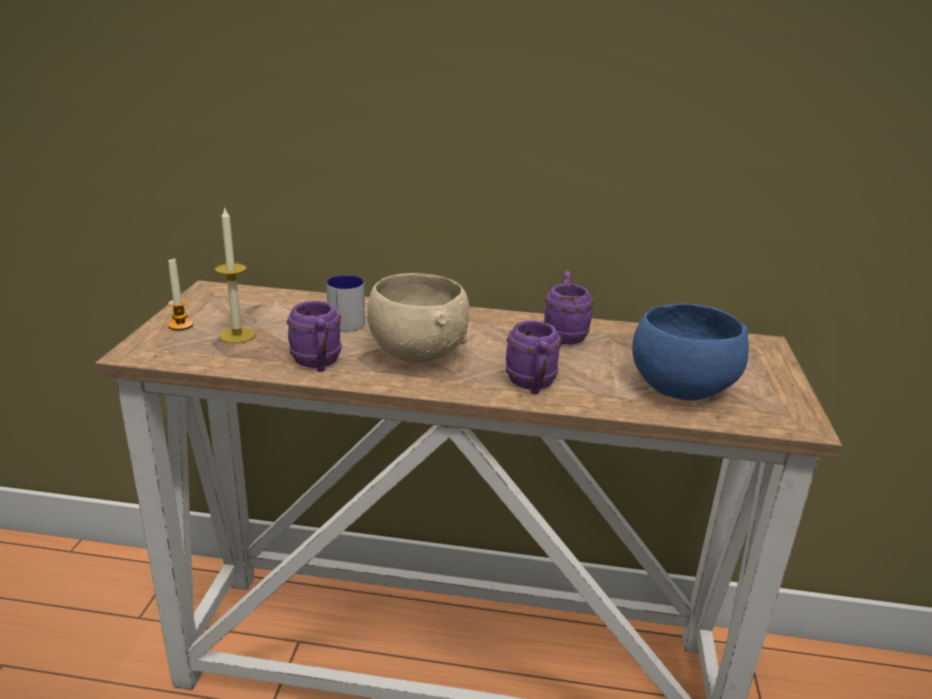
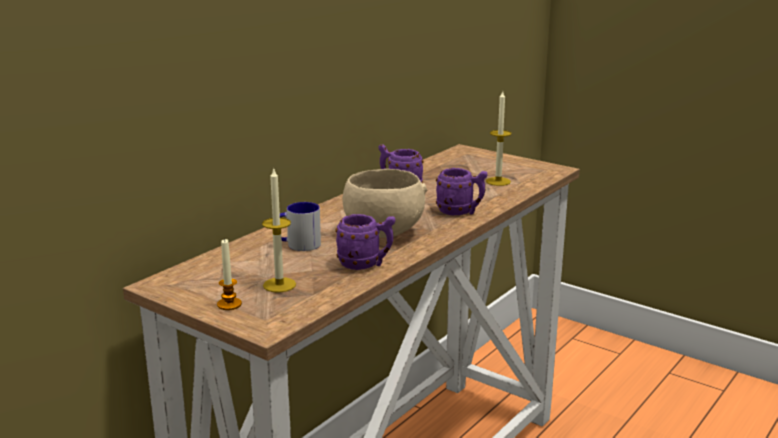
camera: 60 degrees left, 5 degrees down
blue bowl [632,304,749,400] -> candle [486,91,512,186]

